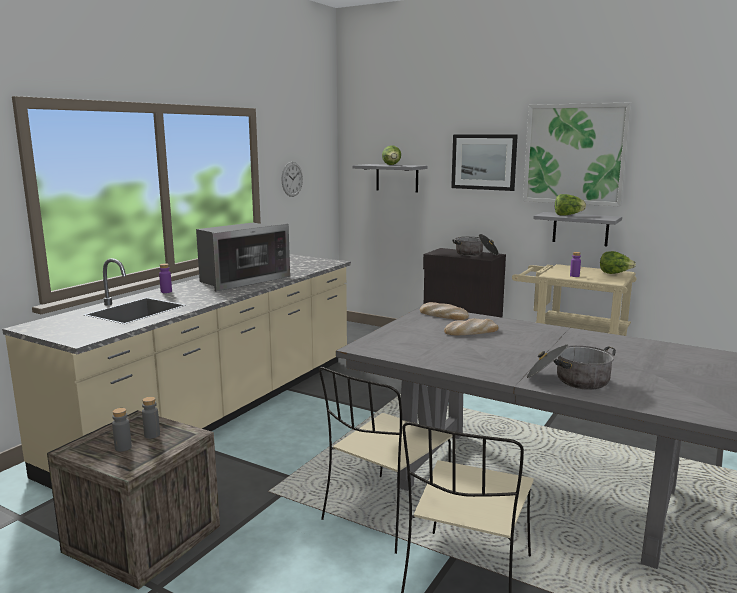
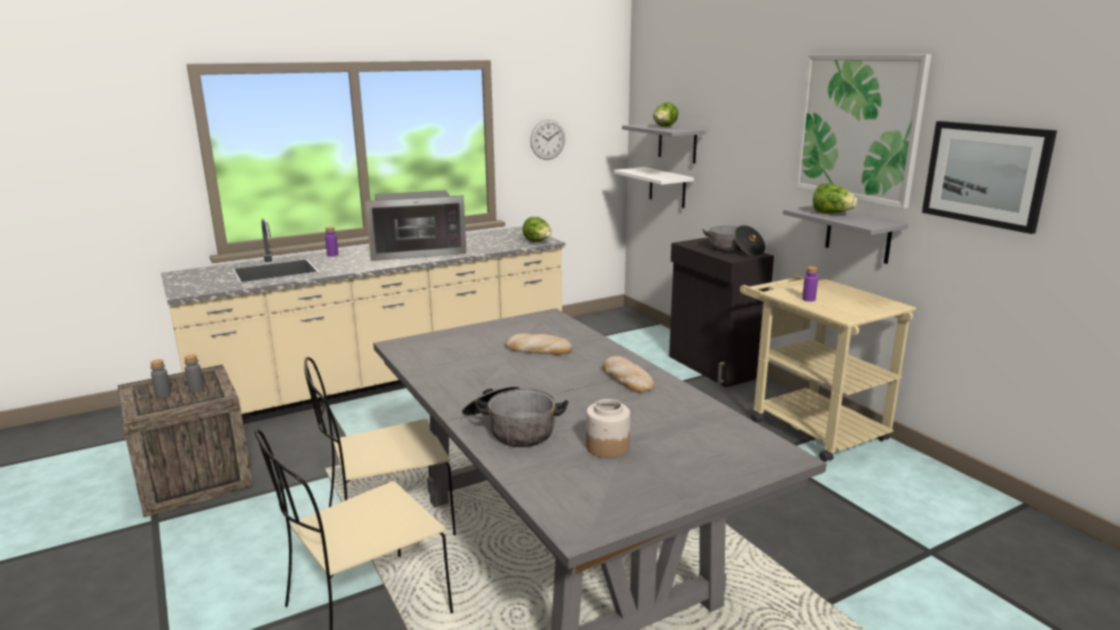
camera: 30 degrees right, 5 degrees up
bread [420,302,469,320] -> bread moved to [602,356,654,393]
picture [451,134,518,191] -> picture moved to [922,121,1057,234]
lettuce [600,251,636,274] -> lettuce moved to [522,217,551,242]
none -> jar [586,399,630,458]
none -> white shelf [614,167,694,208]

